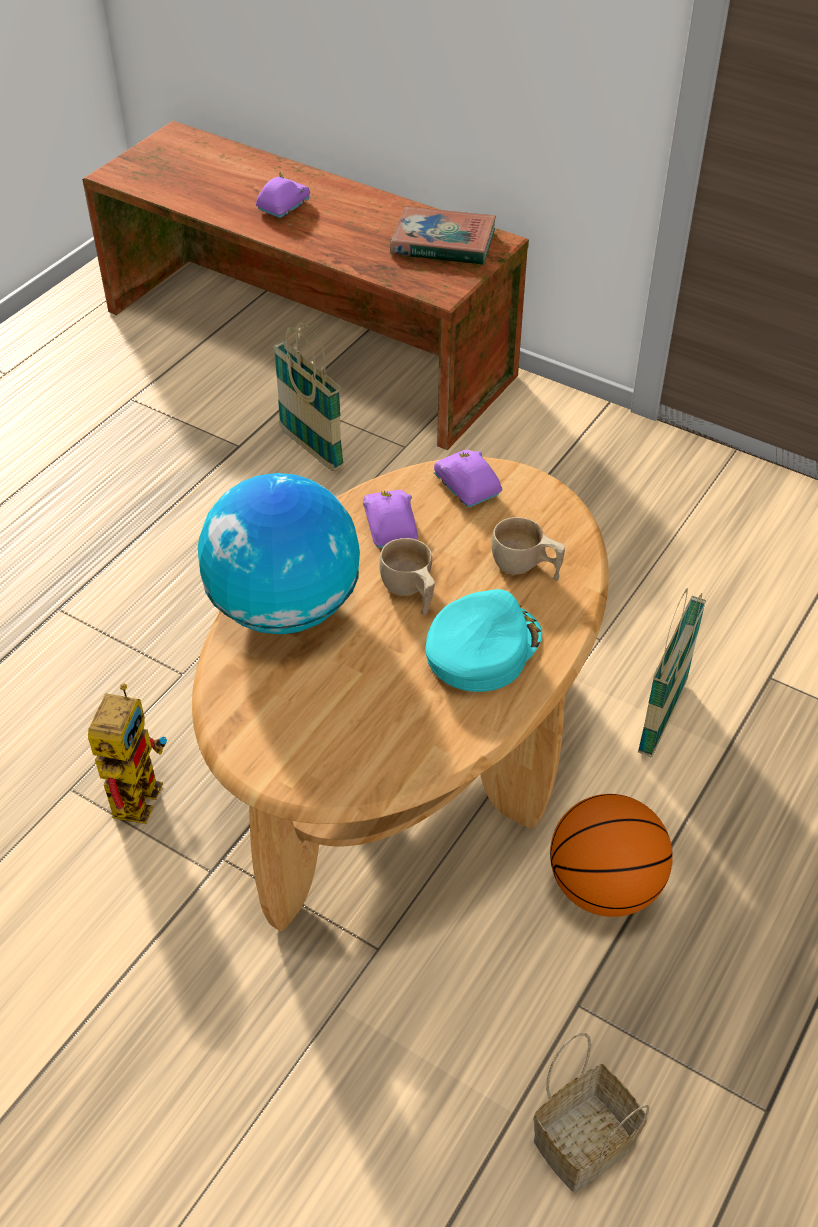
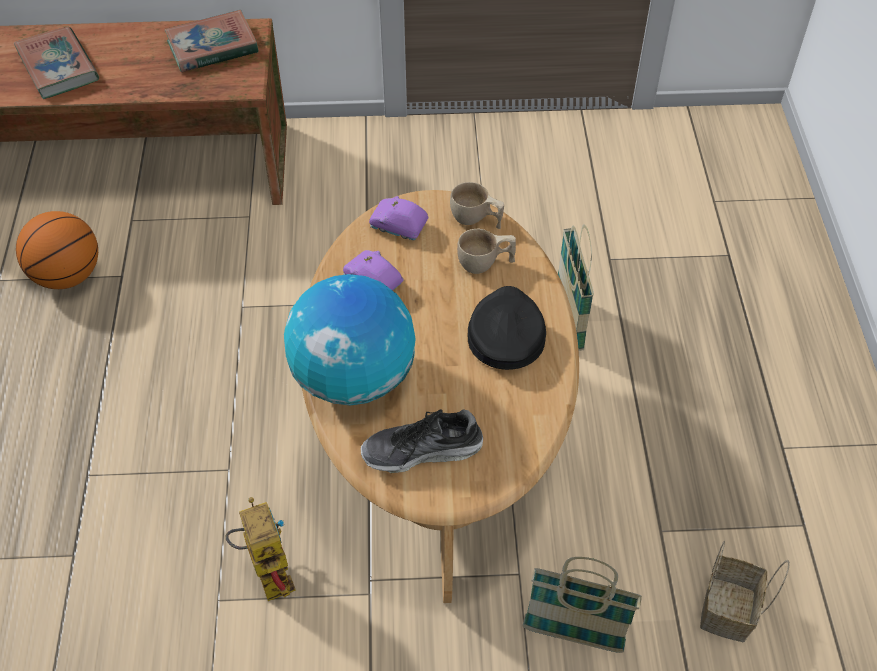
camera: 35 degrees left, 5 degrees up
purple toy car [256,172,310,218] -> book [13,27,99,99]
basket [273,322,344,471] -> basket moved to [522,557,642,653]
beige cup [379,538,435,615] -> beige cup moved to [450,182,504,229]
turquoise cap [425,589,542,692] -> black cap [468,286,546,370]
basketball [550,794,673,917] -> basketball moved to [16,211,98,289]
none -> shoe [361,409,483,473]

